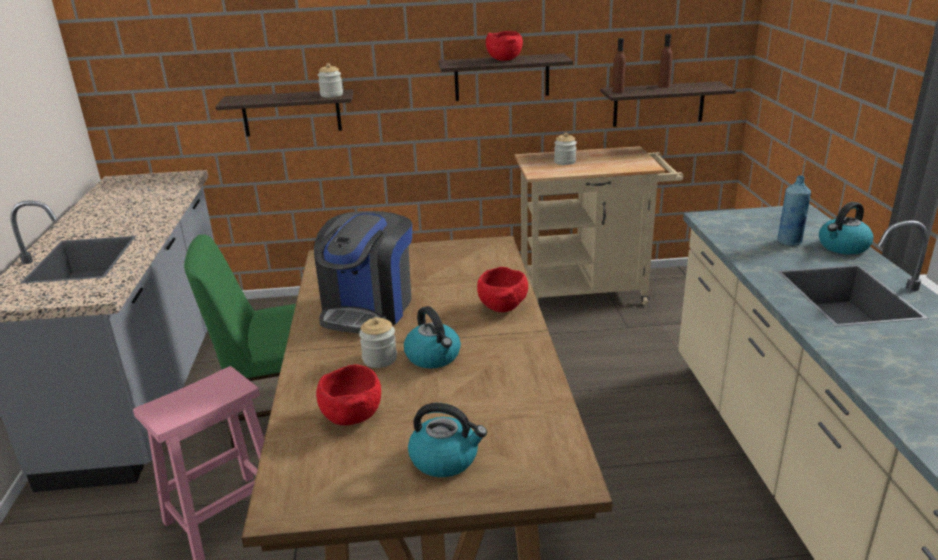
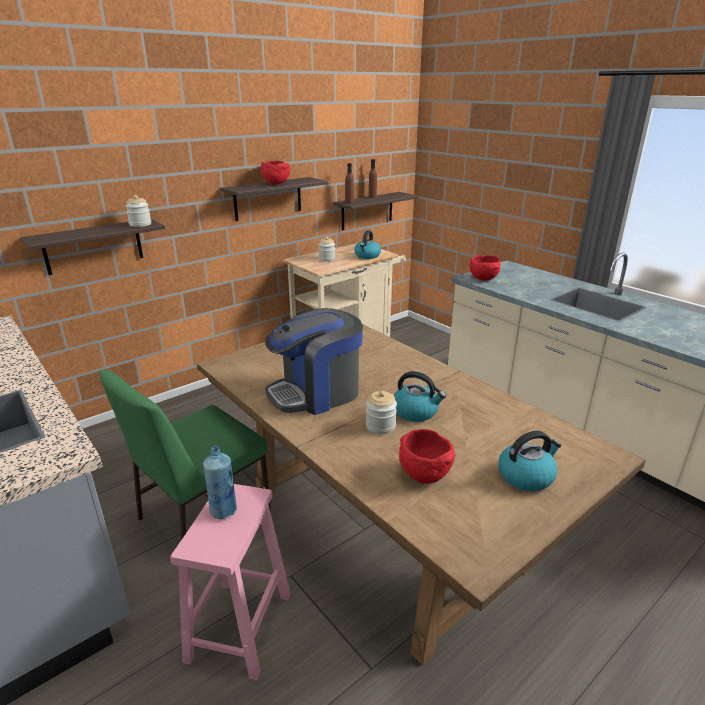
camera: 35 degrees left, 0 degrees up
coffee machine [314,211,412,333] -> coffee machine turned 75 degrees clockwise [265,308,363,415]
red bowl [477,267,528,312] -> red bowl moved to [470,255,501,281]
blue bottle [778,176,811,246] -> blue bottle moved to [203,446,237,519]
kettle [819,202,874,255] -> kettle moved to [354,230,381,259]

